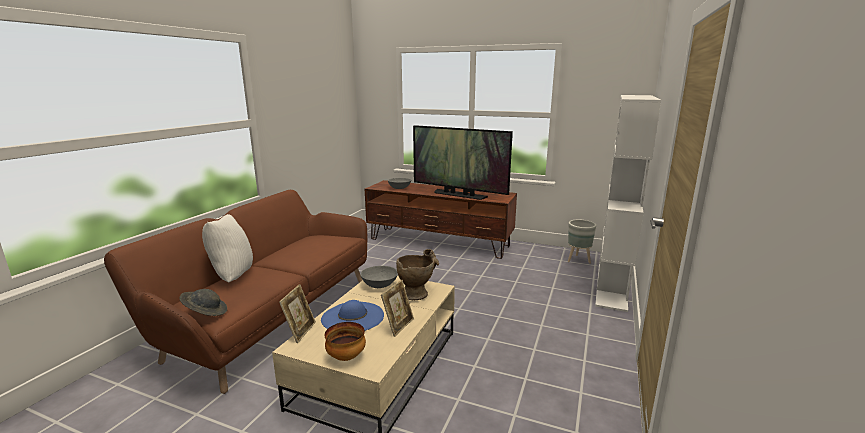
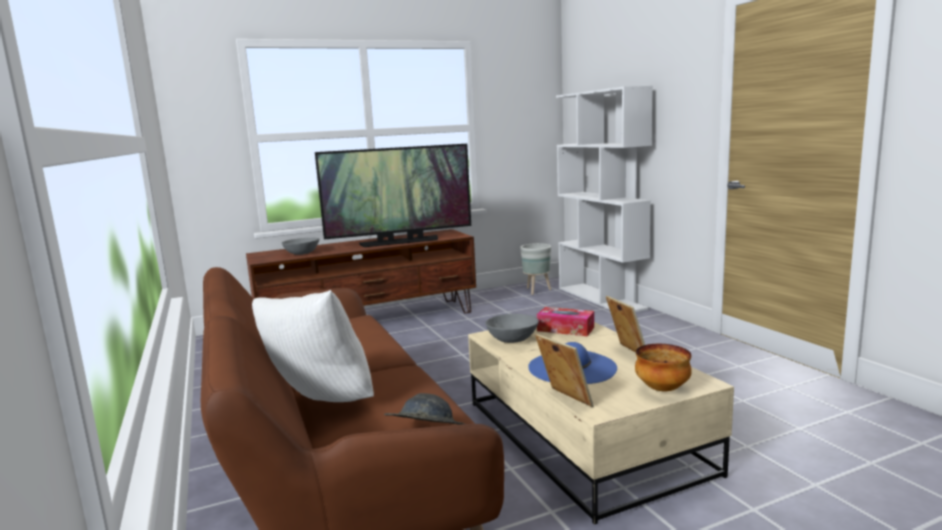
camera: 45 degrees left, 5 degrees down
beige vase [396,249,439,300] -> tissue box [537,307,594,336]

